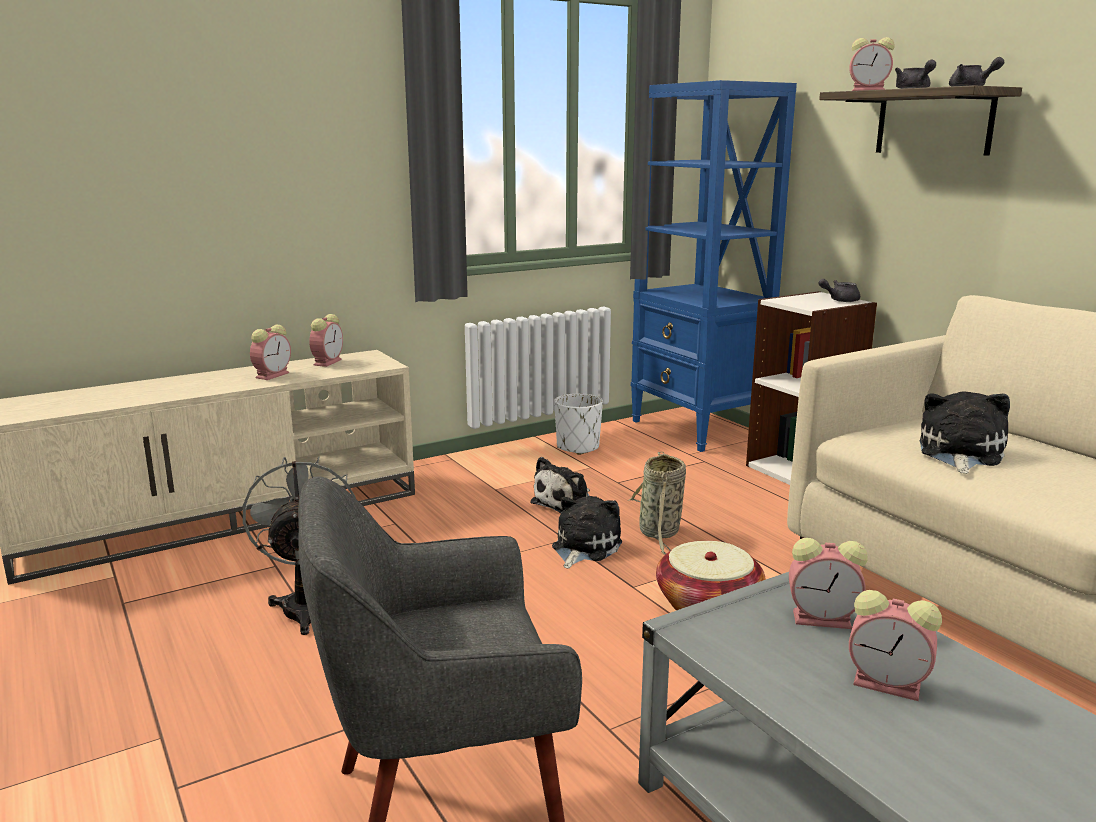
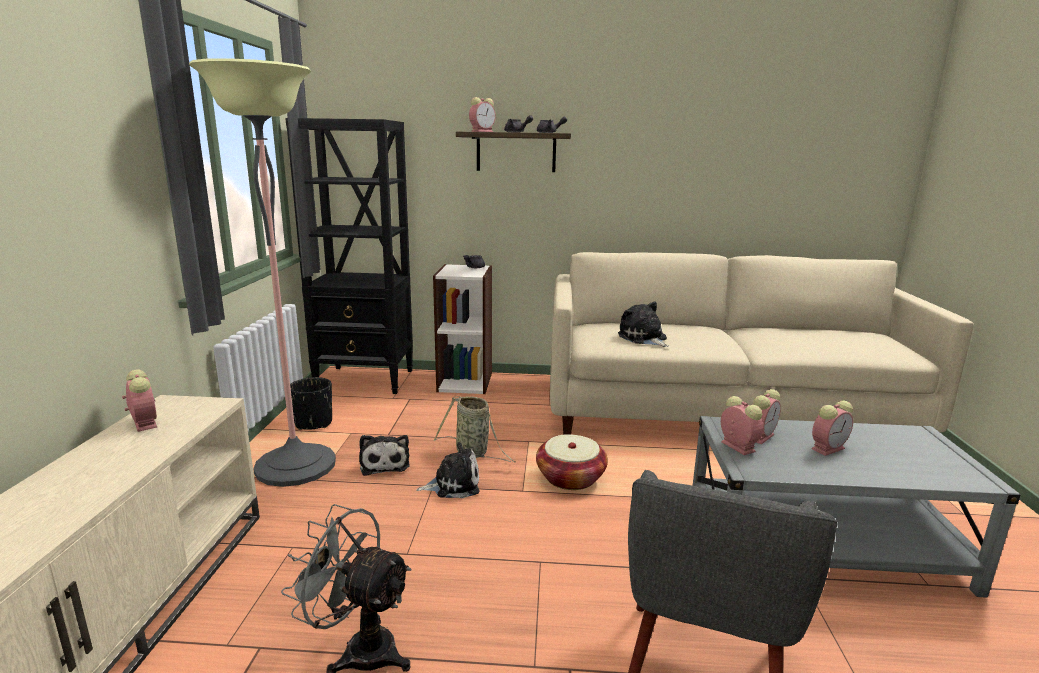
camera: 55 degrees left, 0 degrees up
alarm clock [250,325,291,380] -> alarm clock moved to [721,396,763,455]
plush toy [552,496,622,569] -> plush toy turned 105 degrees clockwise [417,442,480,498]
white planter [554,393,603,455] -> black planter [290,377,332,430]
blue bookcase [631,80,797,452] -> black bookcase [285,118,413,394]
none -> floor lamp [188,58,336,487]

